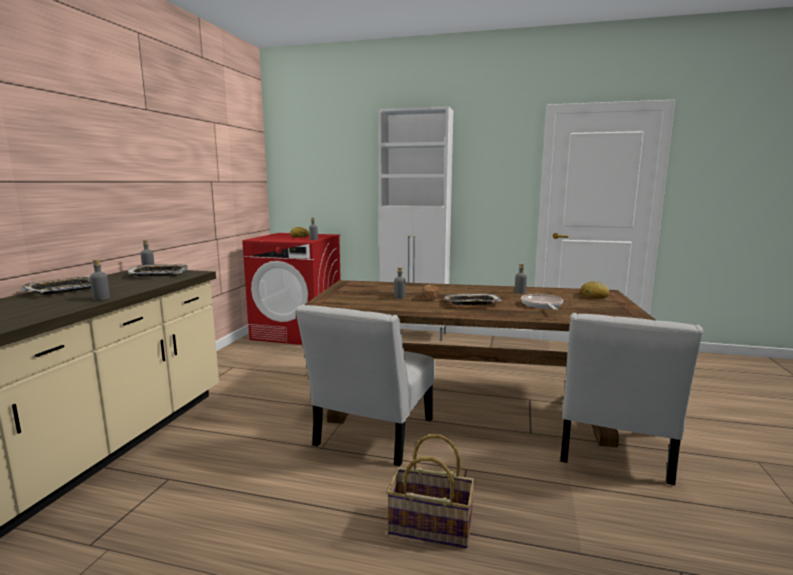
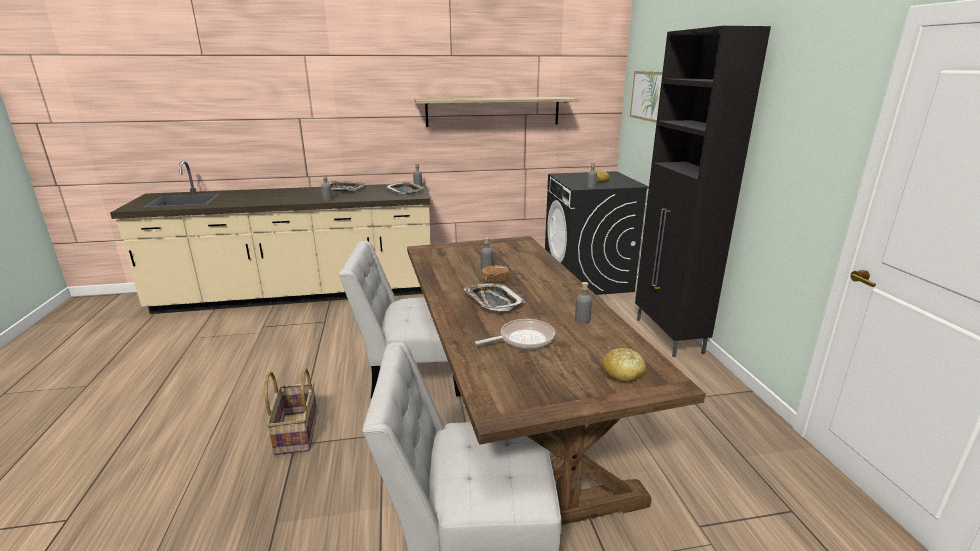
camera: 65 degrees right, 10 degrees up
red washing machine [242,233,341,345] -> black washing machine [545,171,649,295]
white cabinet [378,106,453,341] -> black cabinet [635,26,771,357]
none -> shelf [414,97,579,127]
none -> picture [630,71,663,123]

